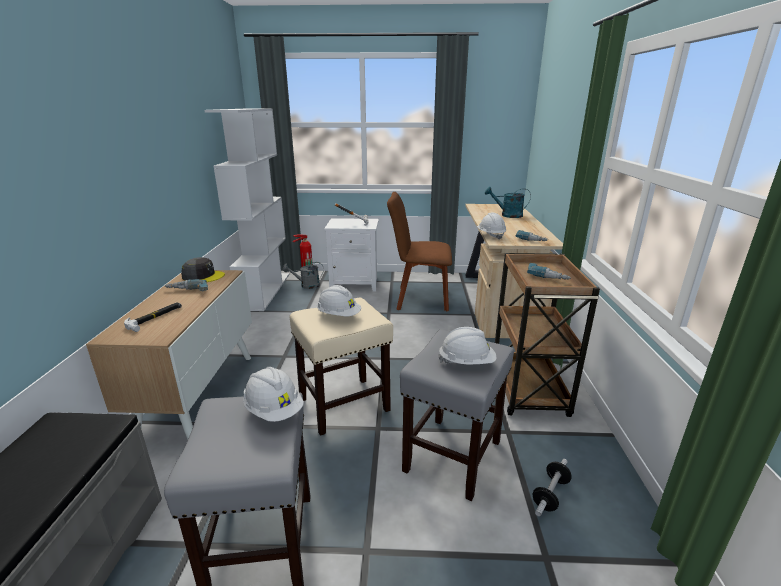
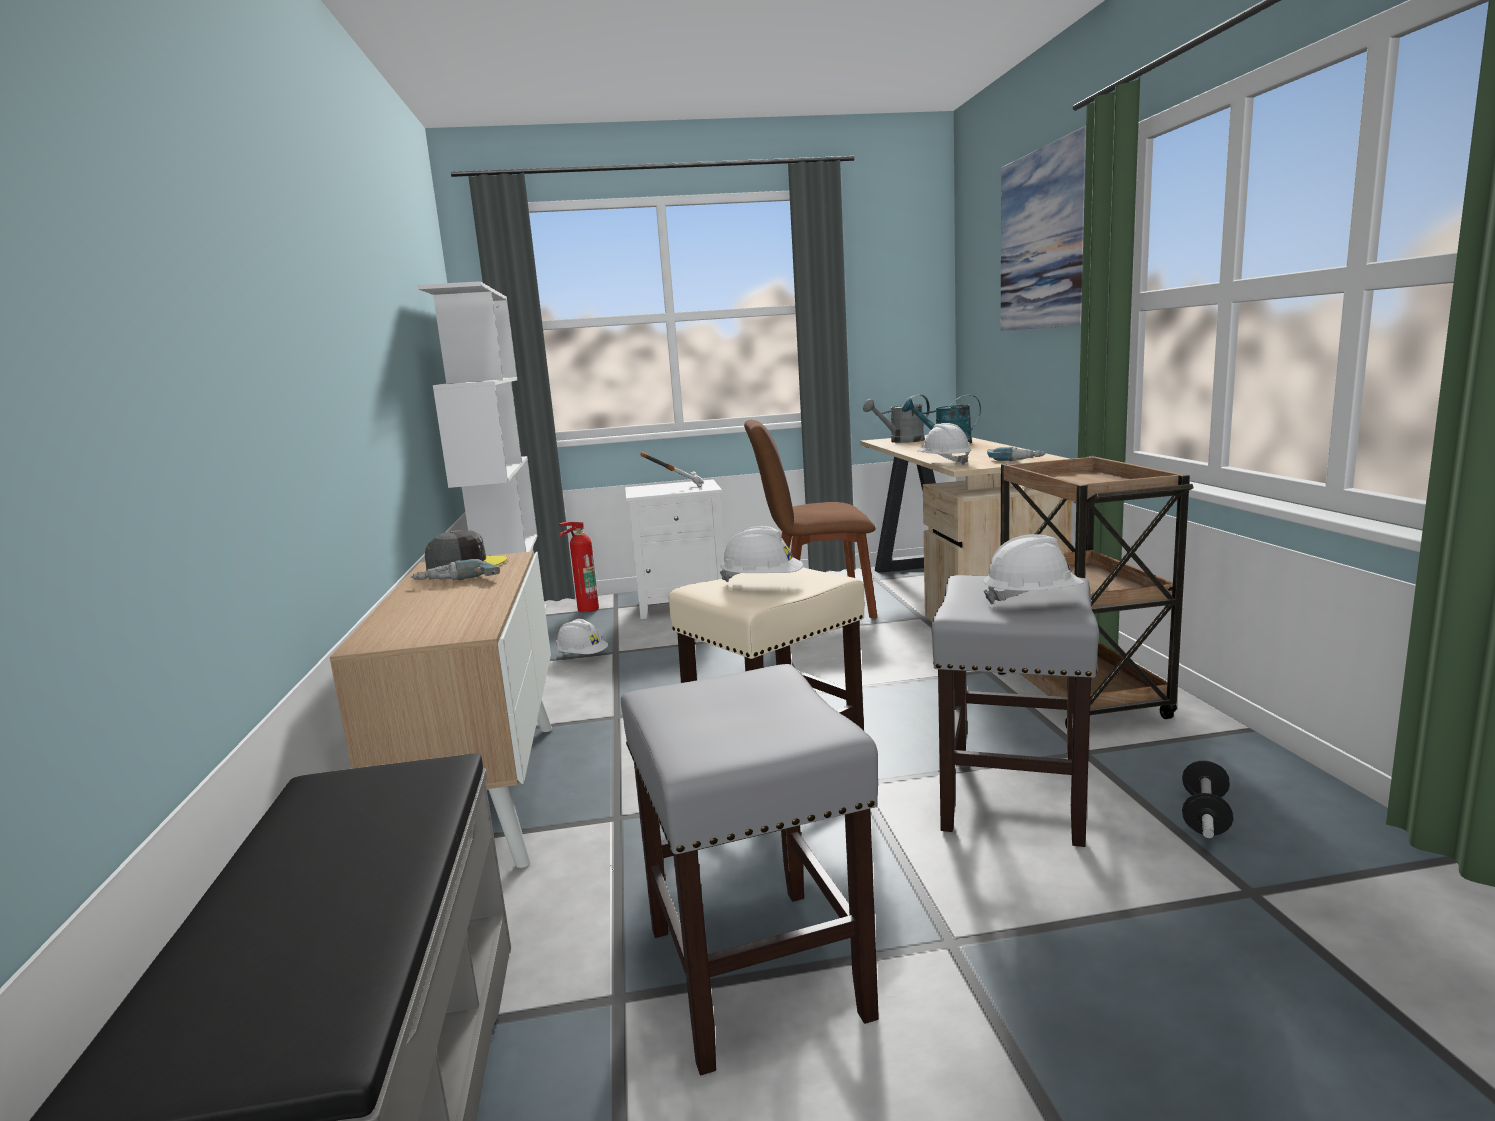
camera: 10 degrees left, 10 degrees down
hammer [124,302,182,332] -> none
white hard hat [243,367,304,422] -> white hard hat moved to [555,619,608,654]
grey watering can [282,262,324,289] -> grey watering can moved to [863,395,930,443]
power drill [527,263,571,280] -> none
none -> picture [1001,126,1086,331]

